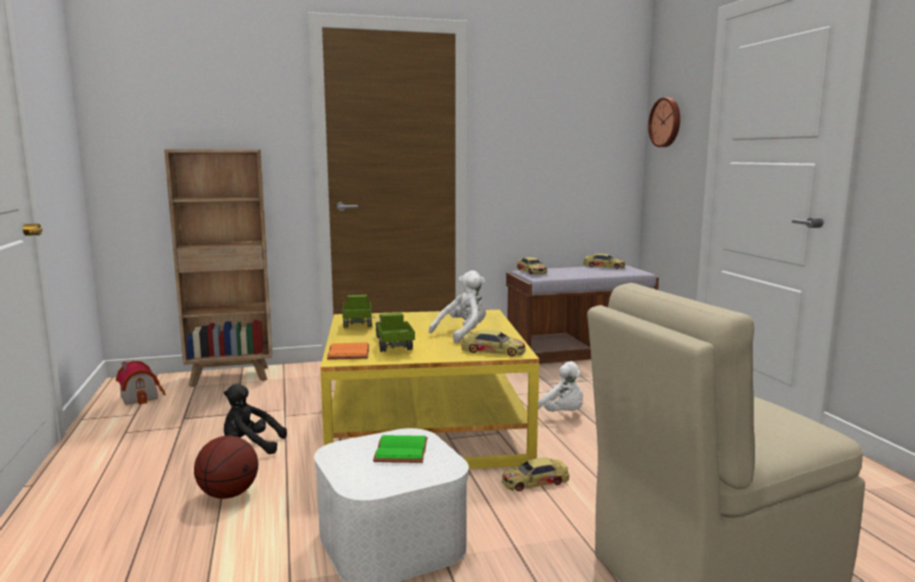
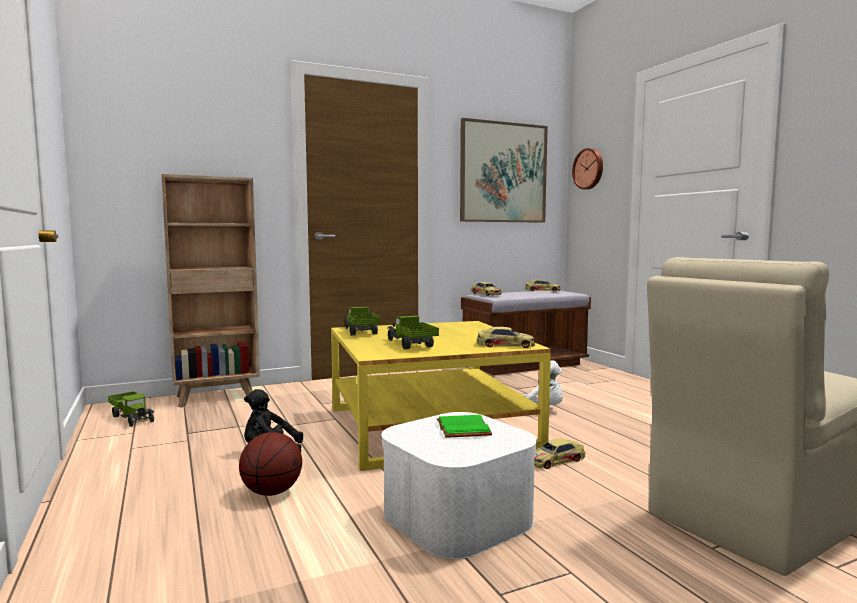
camera: 10 degrees left, 5 degrees down
toy house [116,361,166,405] -> toy truck [108,391,154,427]
orange book [327,342,369,360] -> none
white plush toy [429,270,486,343] -> none
none -> picture [460,118,548,223]

